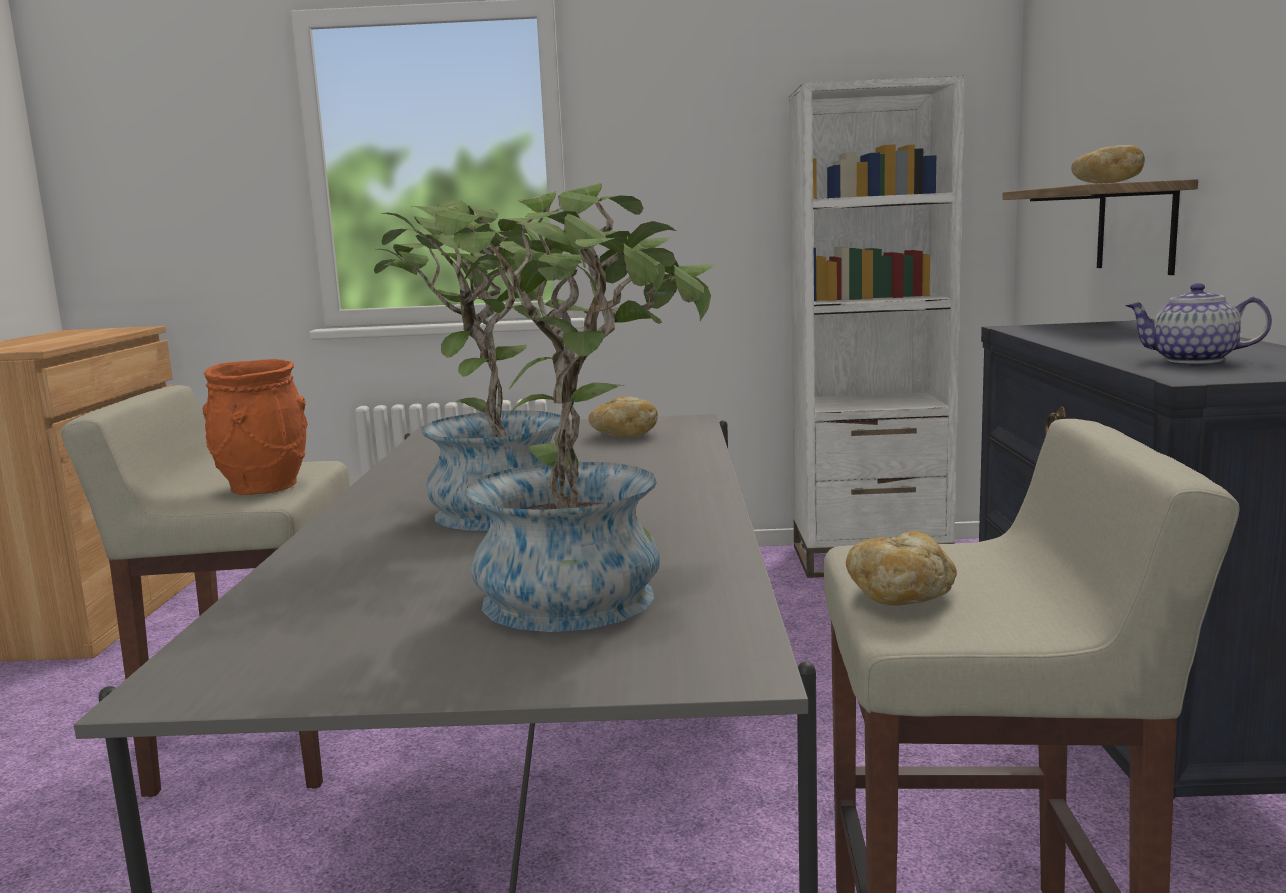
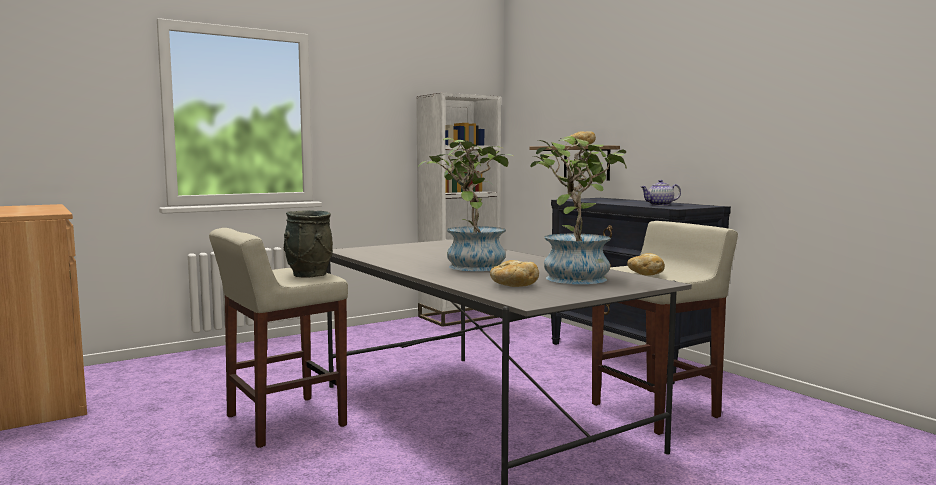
camera: 35 degrees left, 5 degrees down
orange vase [202,359,308,495] -> grey vase [284,210,333,278]
bread [588,396,658,437] -> bread moved to [490,260,539,287]

